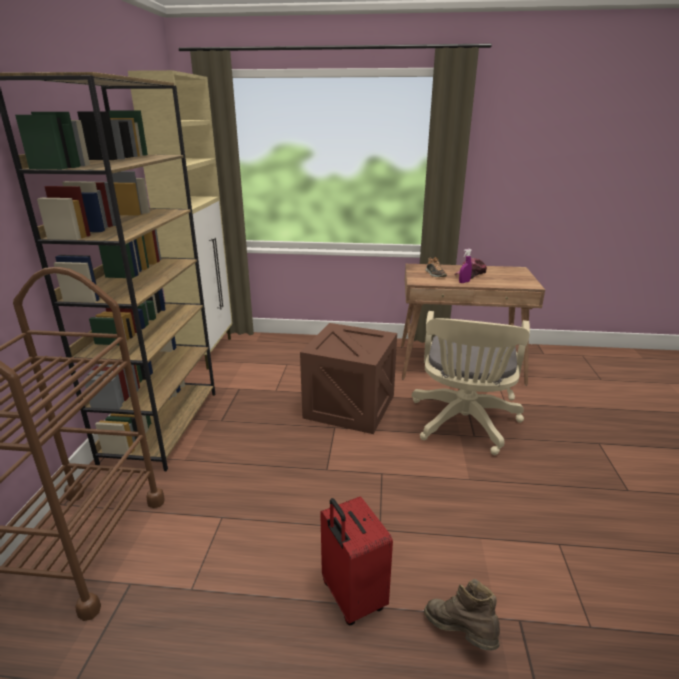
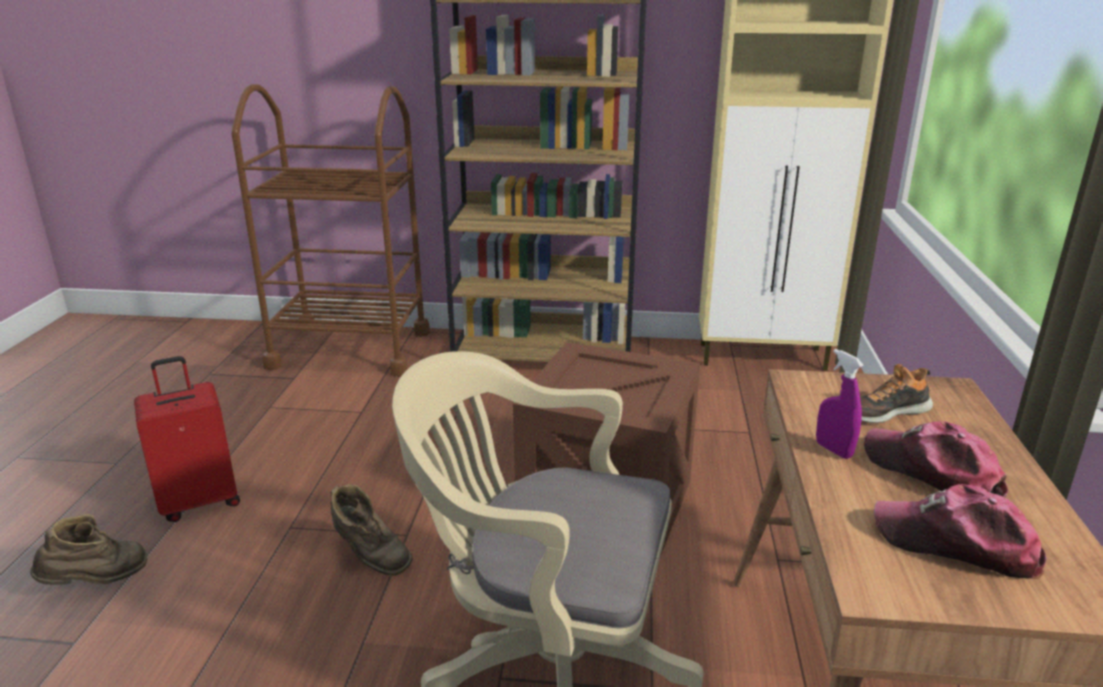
camera: 90 degrees right, 0 degrees up
none -> brown boot [330,484,413,576]
none -> cap [874,484,1047,579]

